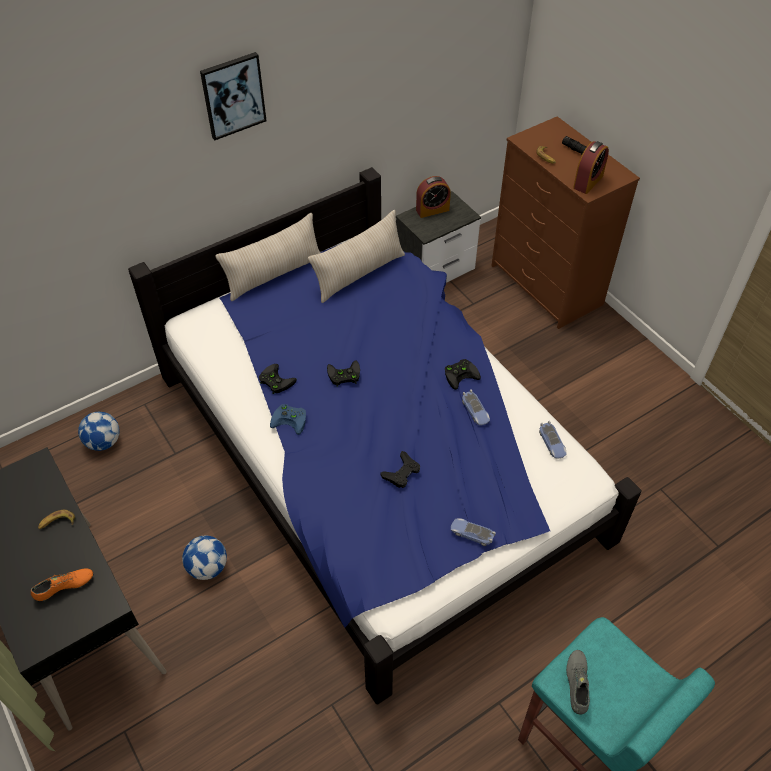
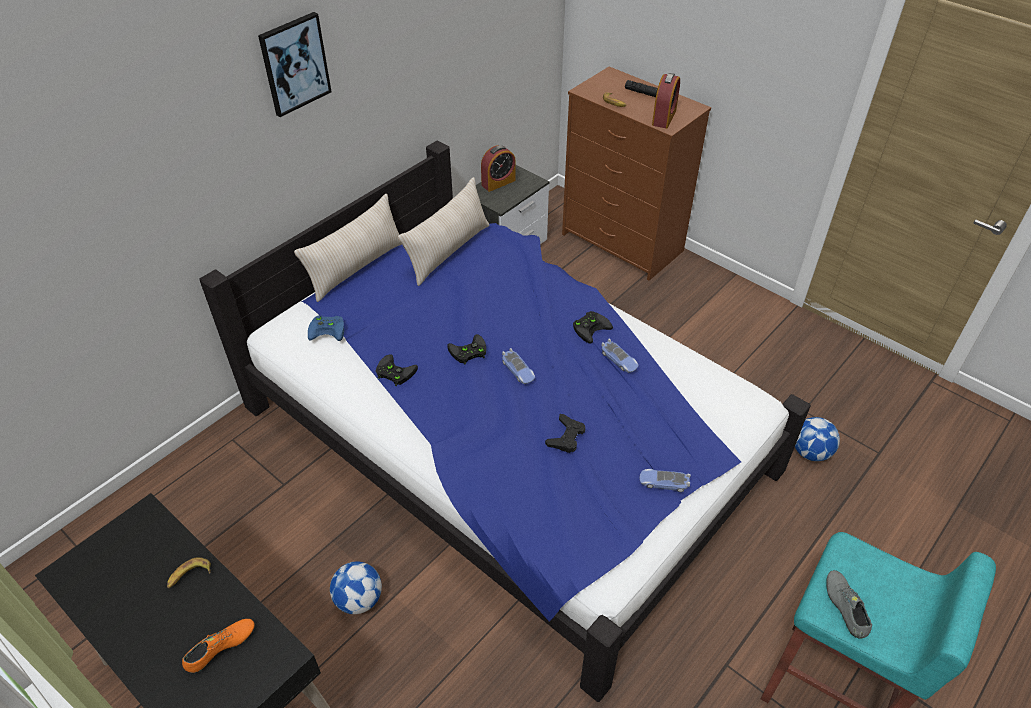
camera: 15 degrees left, 5 degrees down
football [78,412,120,451] -> football moved to [795,417,840,461]
blue game controller [270,404,306,435] -> blue game controller moved to [308,316,344,341]
toy car [539,421,567,459] -> toy car moved to [502,348,535,384]

